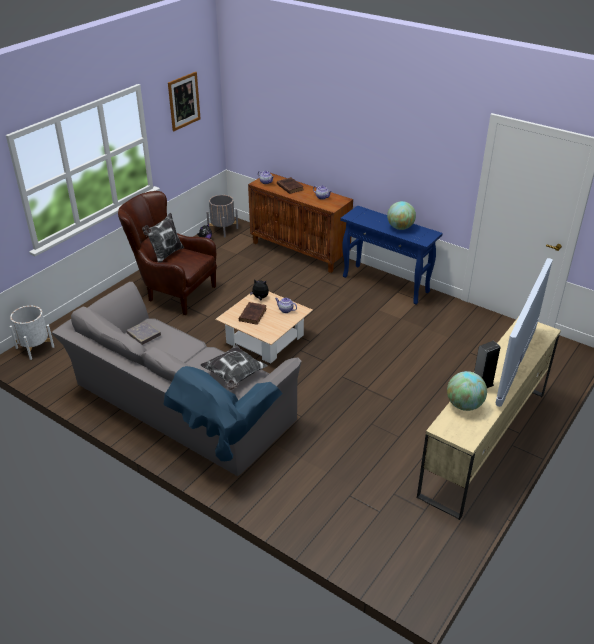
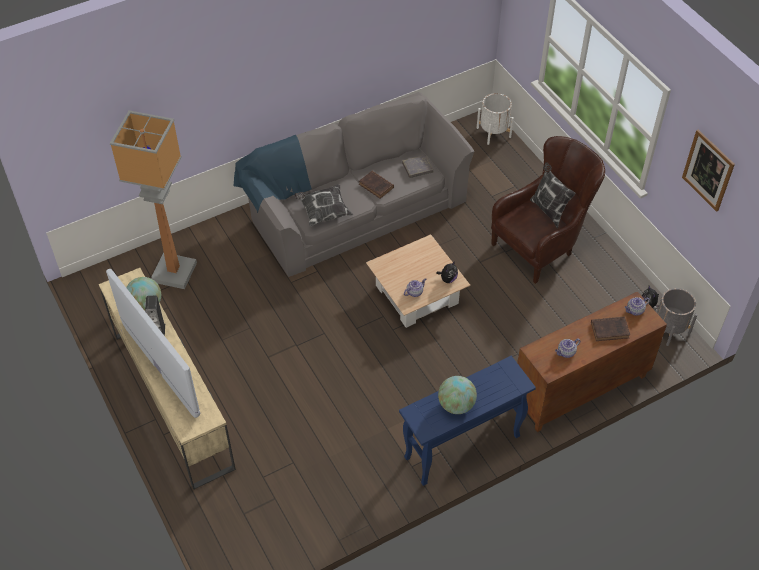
camera: 115 degrees right, 15 degrees up
brown book [239,302,267,325] -> brown book moved to [359,171,394,199]
none -> floor lamp [110,110,197,289]

